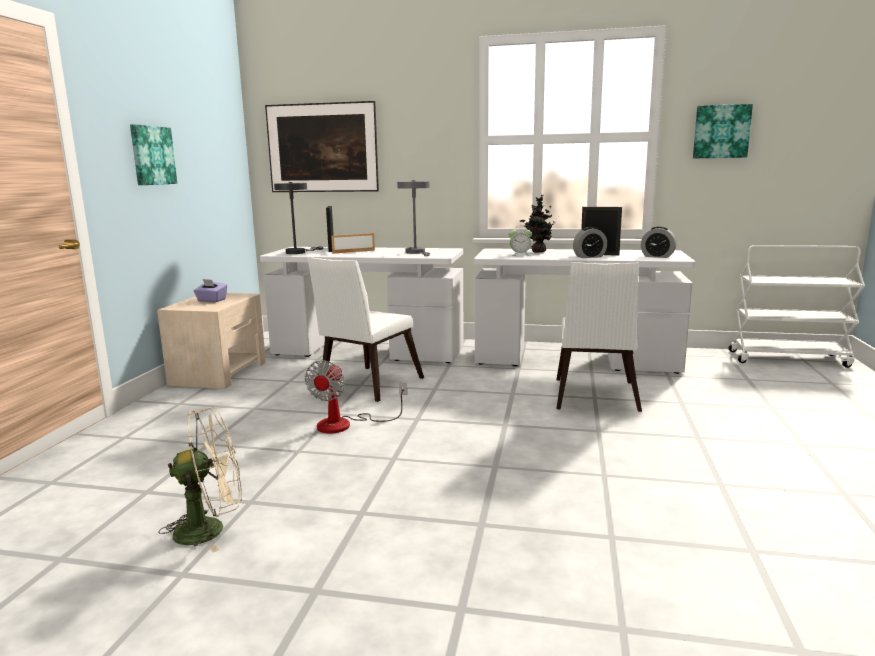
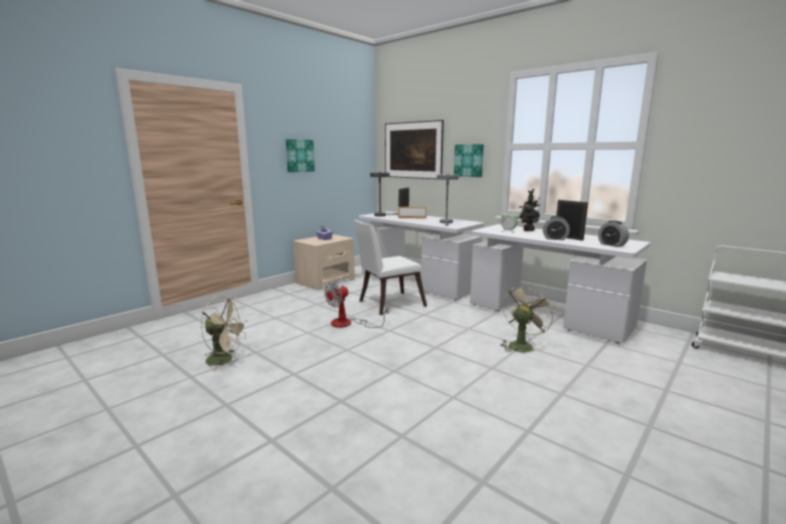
camera: 30 degrees right, 0 degrees up
white chair [556,262,642,412] -> beige fan [500,284,555,352]
picture [693,104,753,158] -> picture moved to [454,144,484,177]

